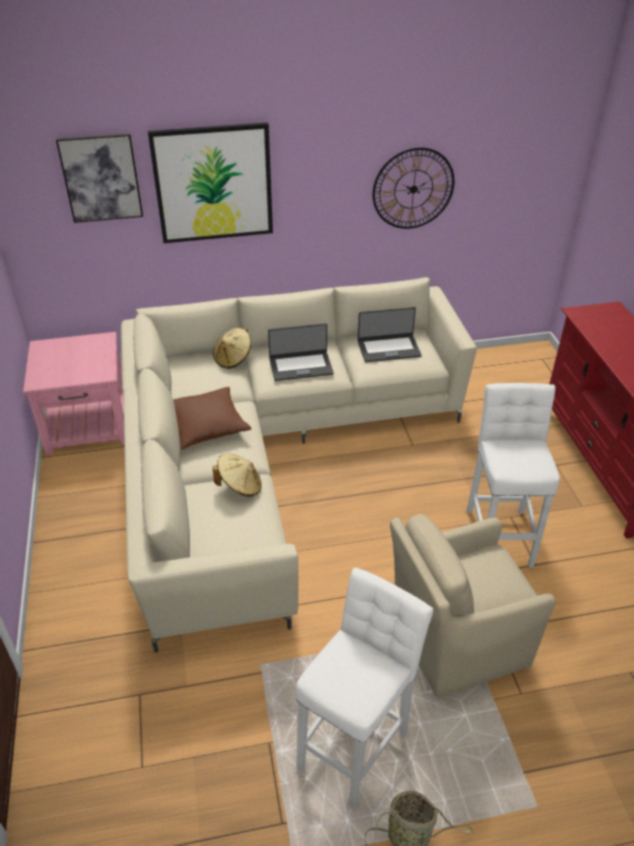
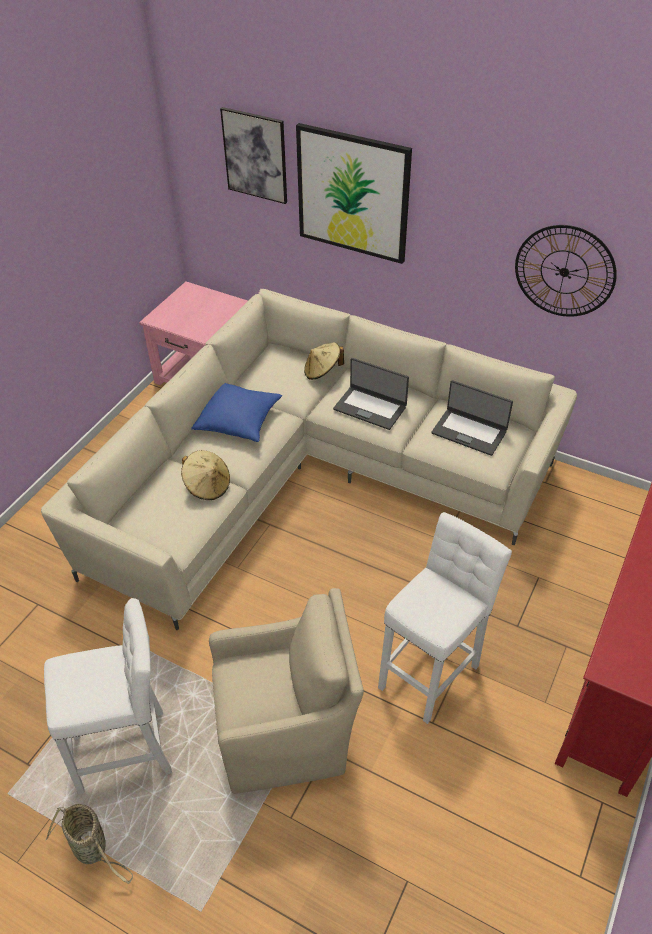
camera: 40 degrees right, 5 degrees up
brown pillow [173,387,251,450] -> blue pillow [191,383,282,442]
beige armchair [390,514,556,697] -> beige armchair turned 150 degrees clockwise [209,588,364,794]

